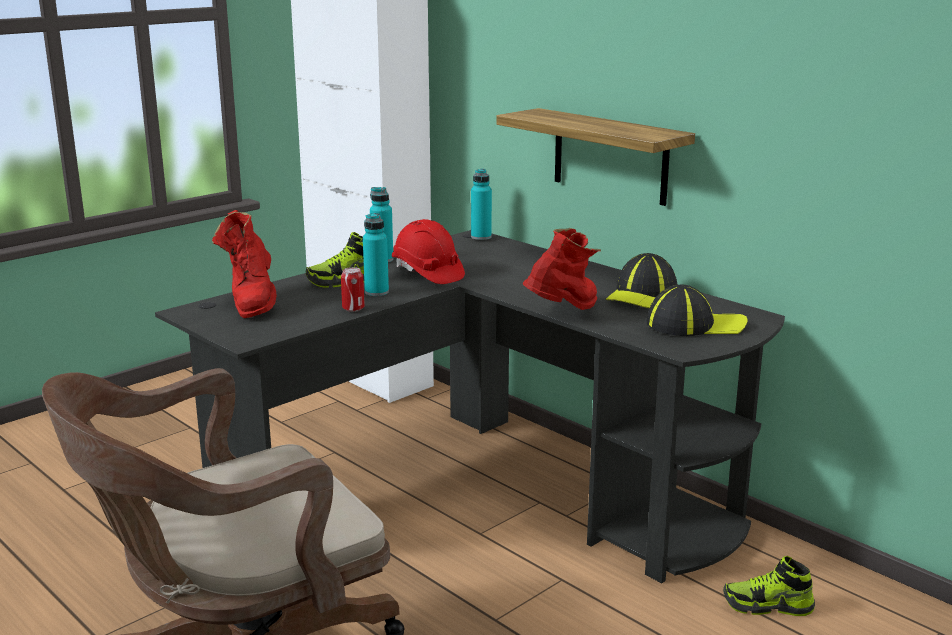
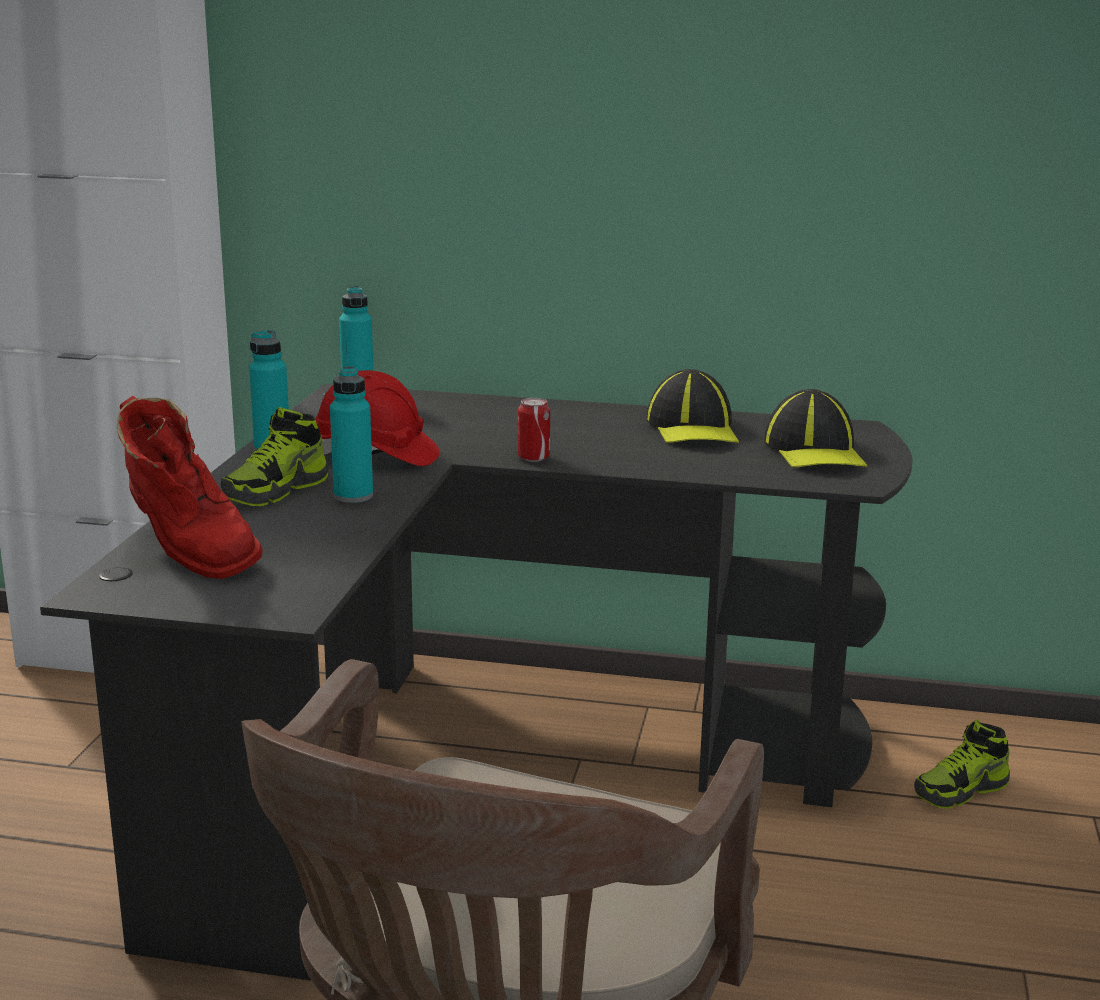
camera: 35 degrees left, 0 degrees up
can [341,267,365,312] -> can moved to [518,398,550,462]
shelf [496,108,695,206] -> none
red boot [523,228,601,310] -> none
cap [646,285,748,336] -> cap turned 120 degrees clockwise [764,389,867,467]

